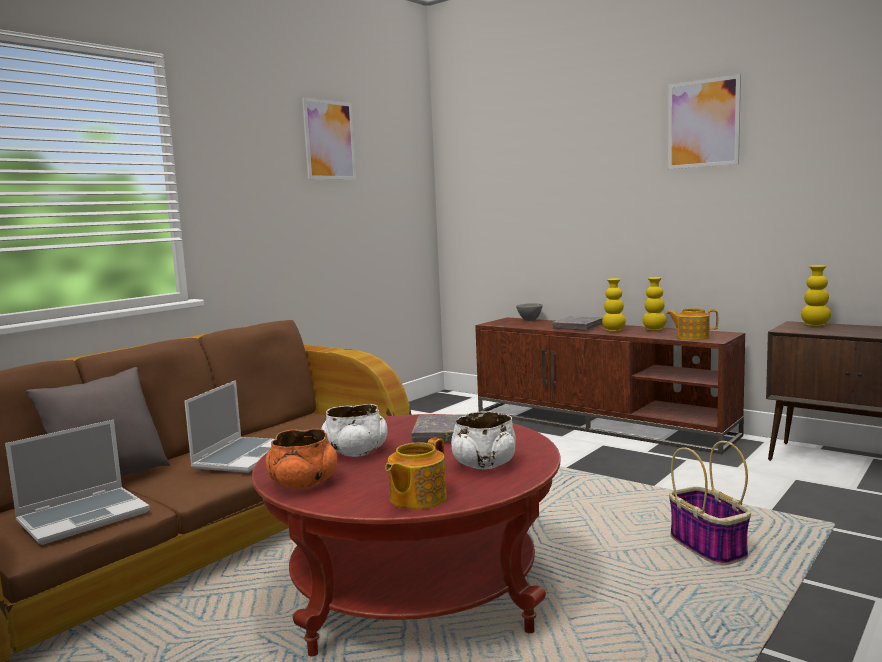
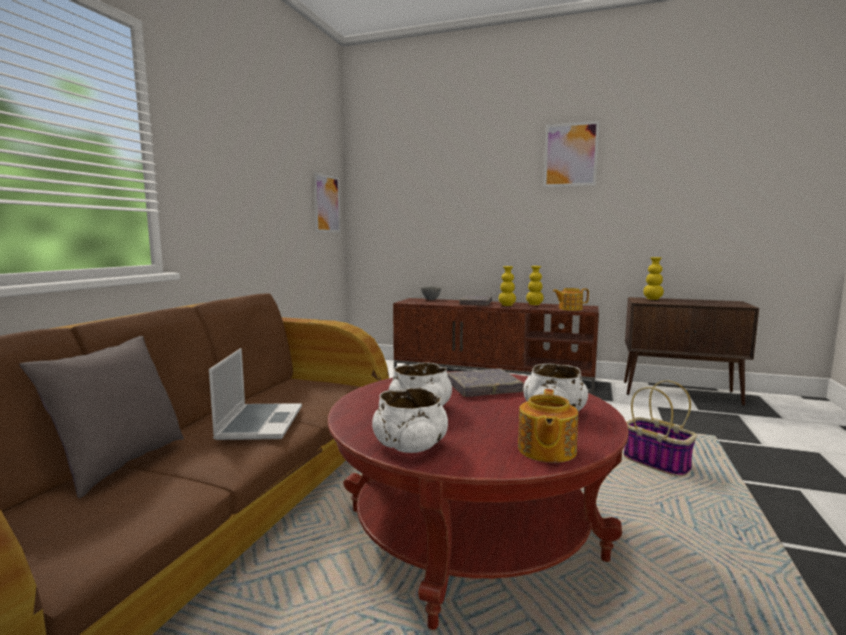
camera: 20 degrees left, 0 degrees up
laptop [5,420,150,545] -> none
orange bowl [266,429,337,489] -> white bowl [372,388,448,453]
picture [302,97,356,180] -> picture moved to [314,172,341,233]

